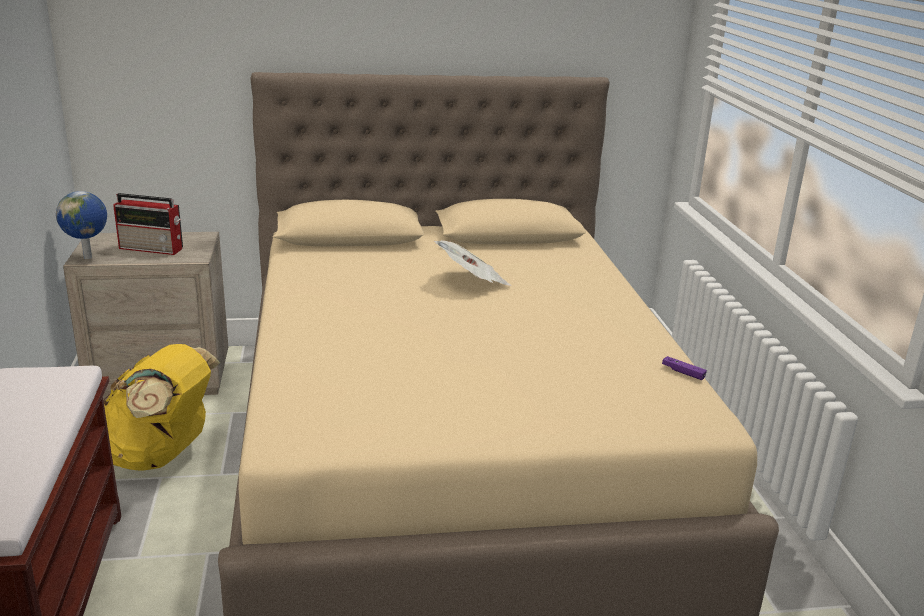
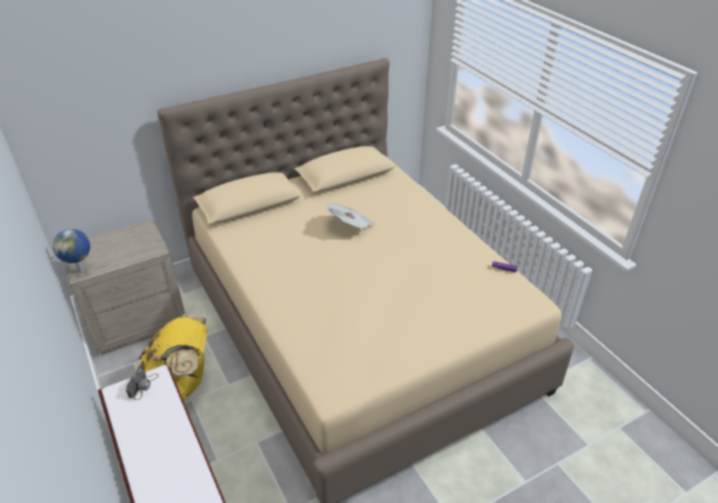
camera: 20 degrees left, 15 degrees up
radio [113,193,183,255] -> none
none -> camera [126,369,158,400]

